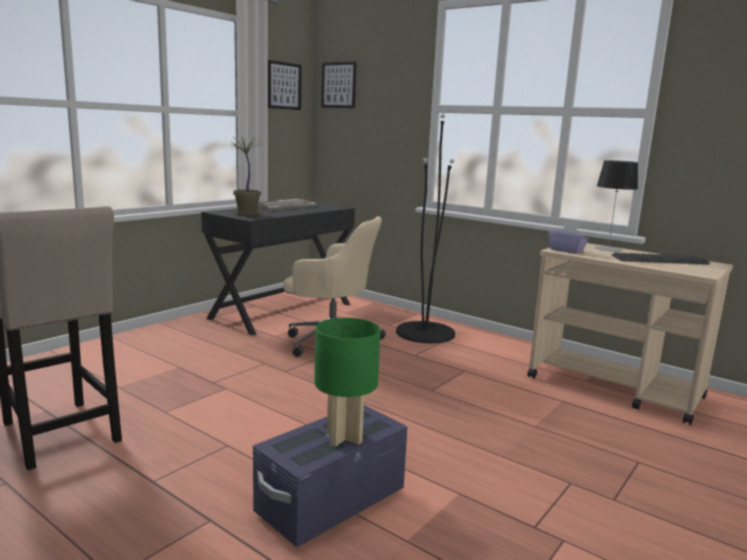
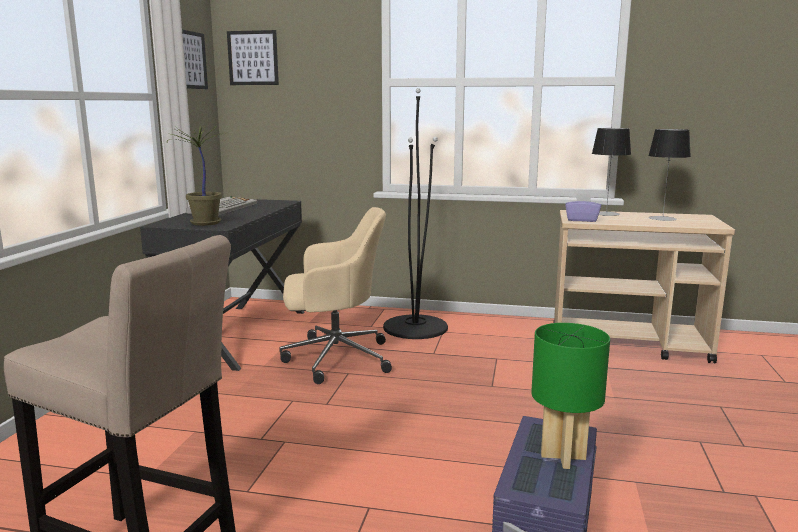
camera: 25 degrees left, 0 degrees up
keyboard [612,253,710,265] -> table lamp [648,129,691,221]

